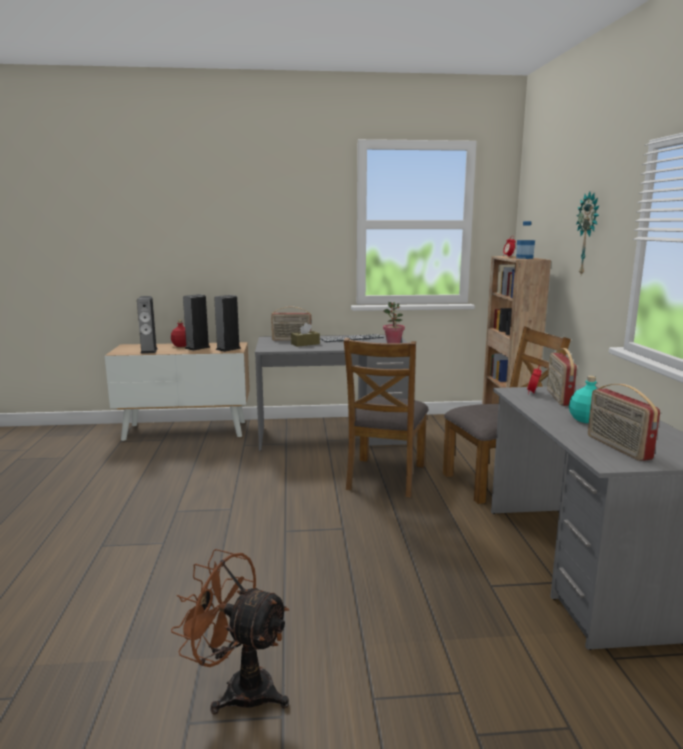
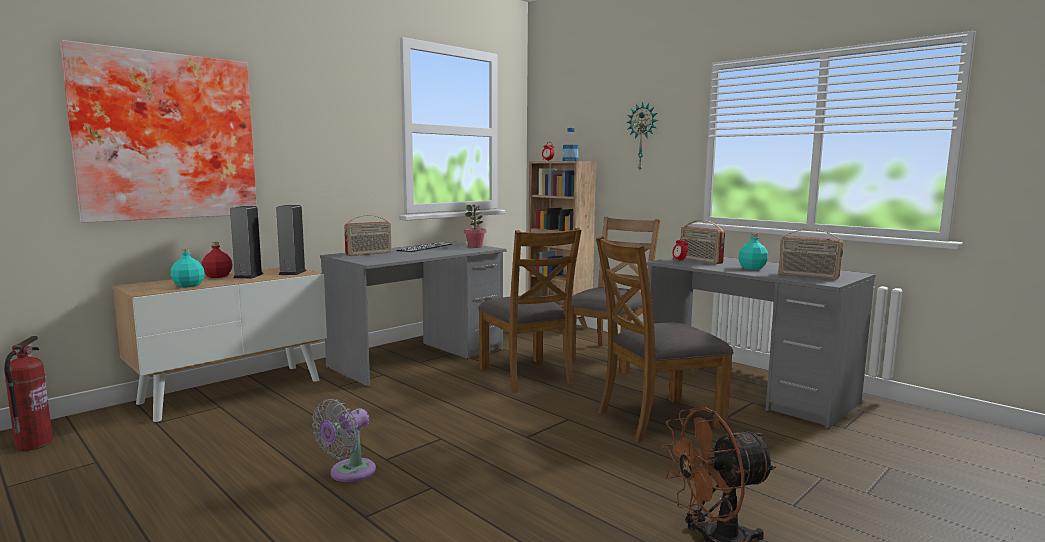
camera: 40 degrees left, 5 degrees down
speaker [137,296,158,354] -> turquoise bottle [171,248,205,287]
brown tissue box [291,323,320,347] -> none
none -> fire extinguisher [4,336,53,451]
none -> picture [60,40,257,223]
none -> grey fan [312,399,376,482]
none -> brown chair [596,236,734,443]

